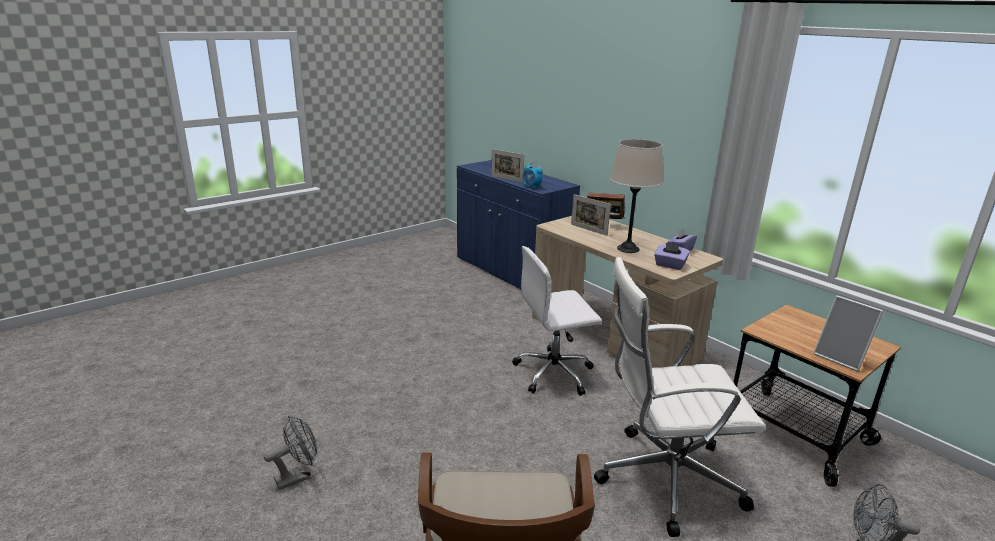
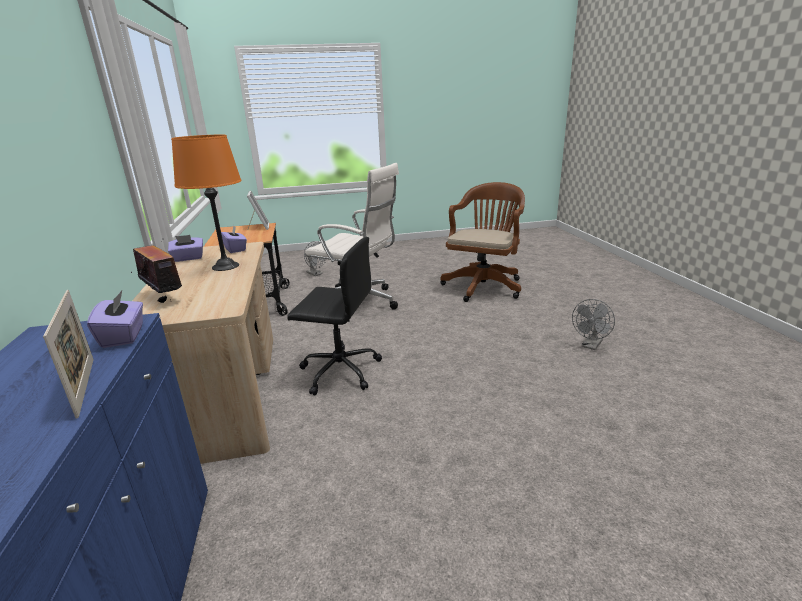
camera: 150 degrees left, 0 degrees up
grey fan [264,415,317,490] -> grey fan turned 45 degrees counterclockwise [572,299,615,350]
white office chair [512,246,602,396] -> black office chair [287,237,382,396]
alarm clock [522,162,543,190] -> purple tissue box [87,291,143,348]
picture frame [571,194,611,236] -> none
beige table lamp [610,139,663,253] -> orange table lamp [171,134,242,271]

